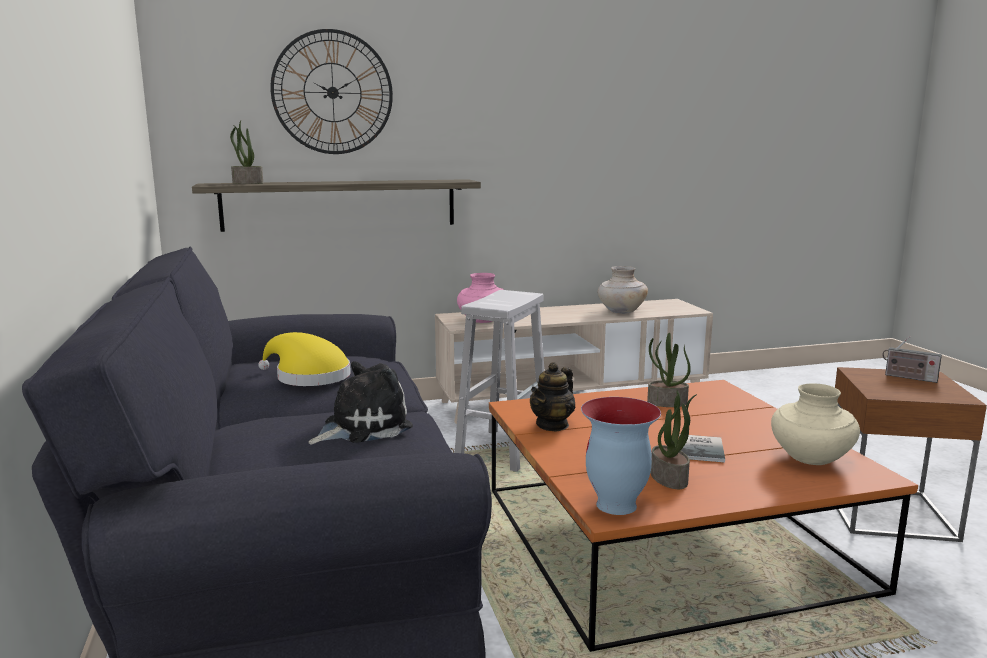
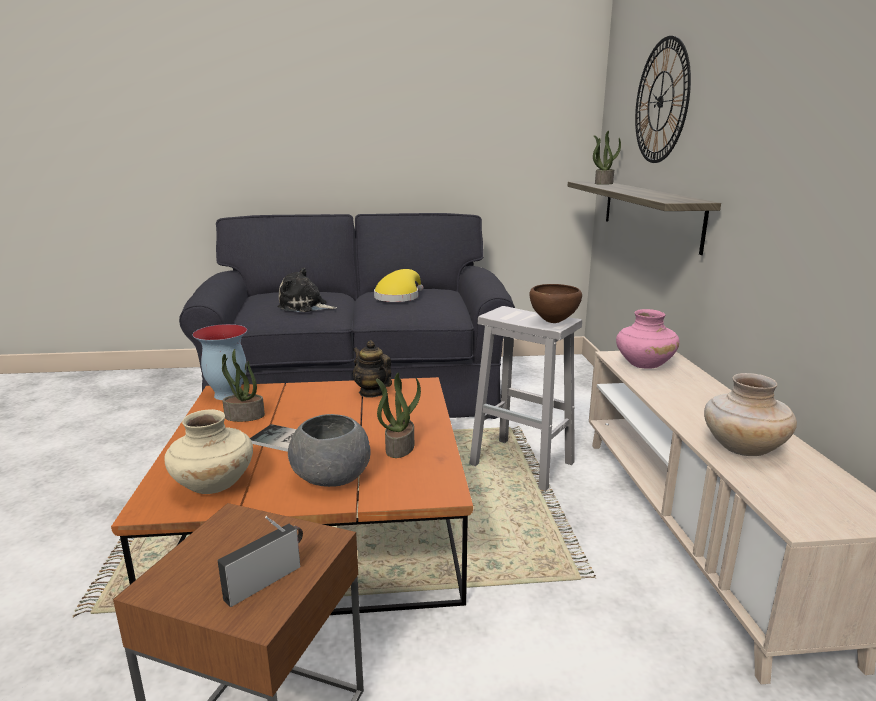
camera: 100 degrees right, 5 degrees up
plush toy [308,361,413,444] -> plush toy turned 135 degrees clockwise [277,268,337,312]
none -> grey bowl [288,414,371,487]
none -> brown bowl [530,284,582,323]

